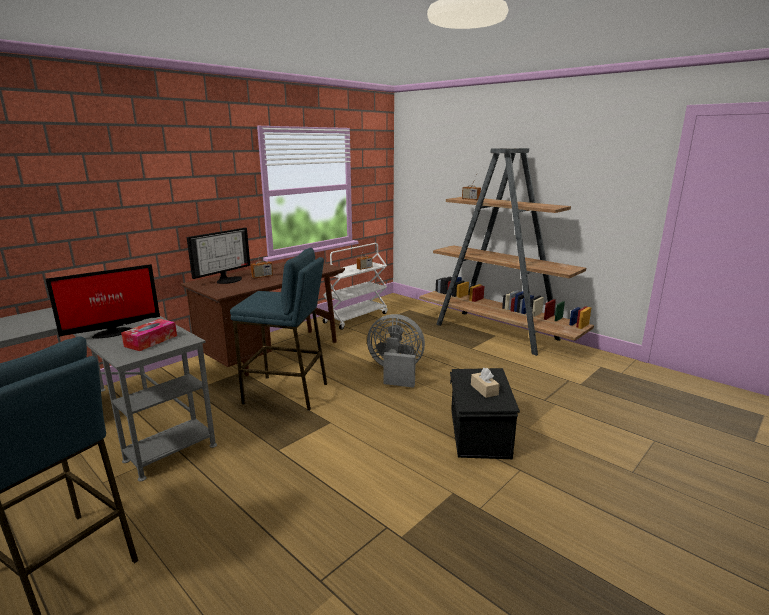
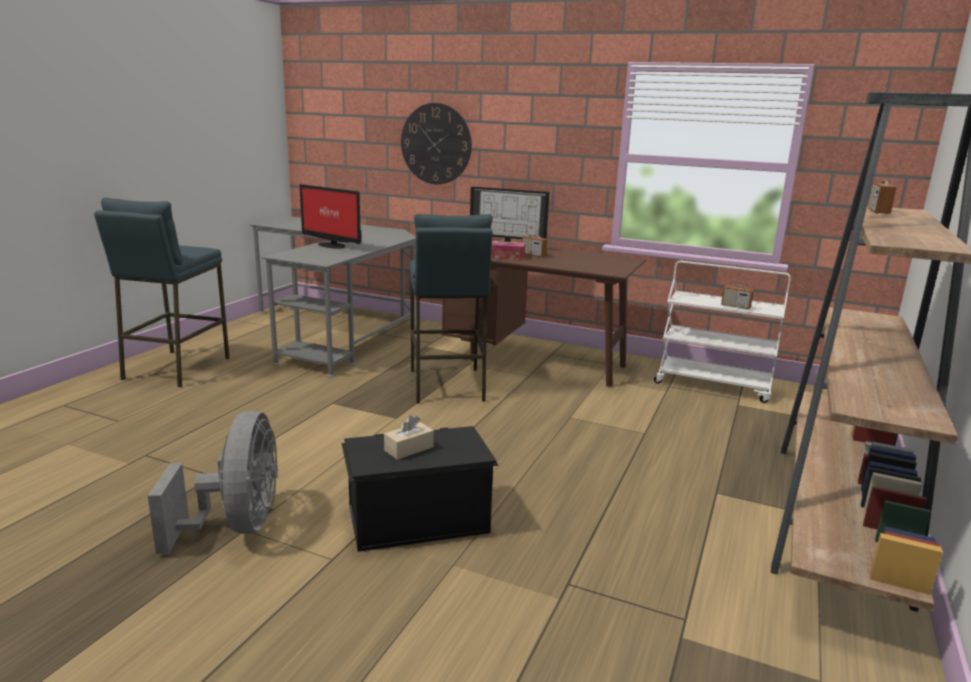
camera: 70 degrees right, 0 degrees up
tissue box [121,319,177,351] -> tissue box moved to [491,241,525,260]
grey fan [367,314,425,388] -> grey fan moved to [148,411,278,554]
none -> wall clock [401,103,472,184]

